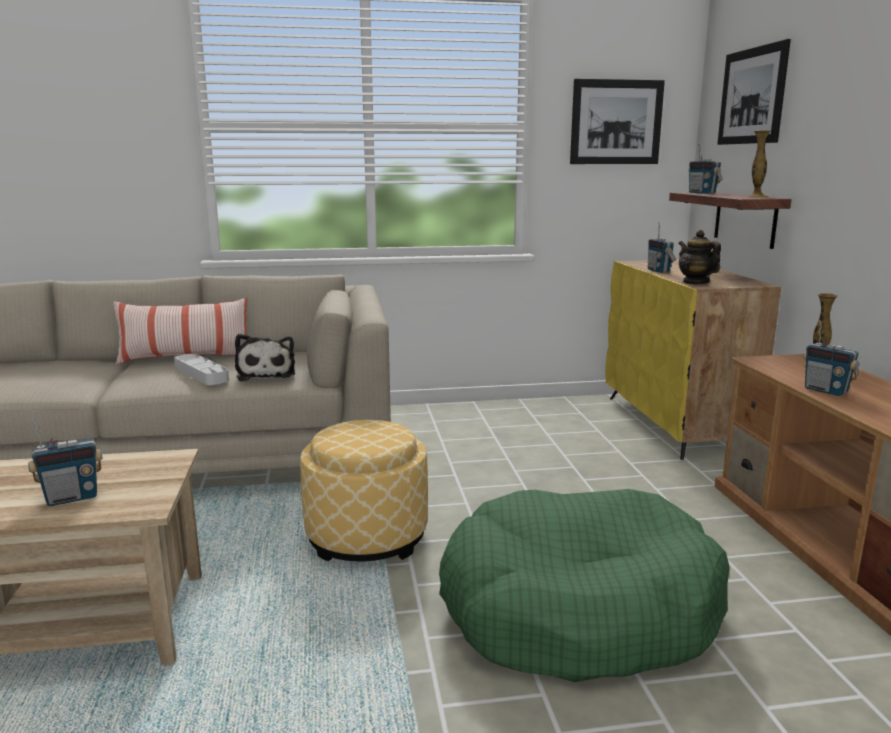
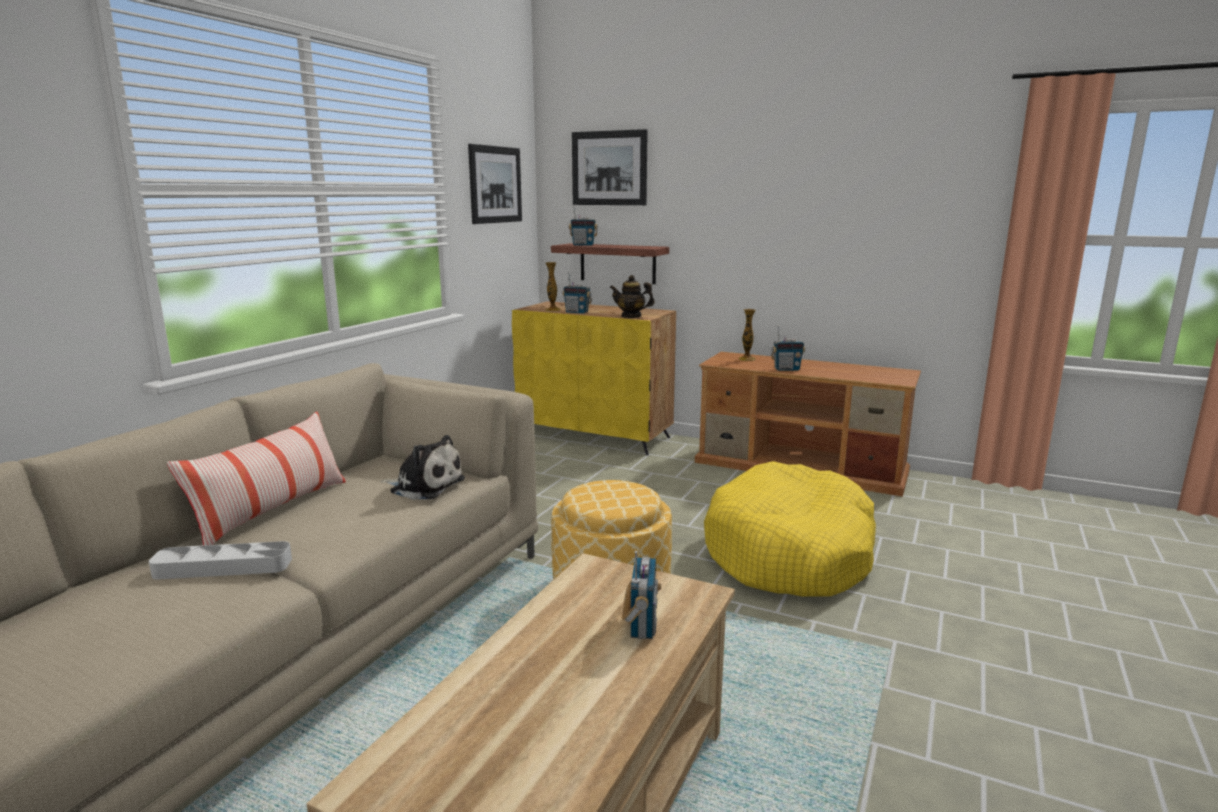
camera: 55 degrees left, 0 degrees up
grey tray [174,354,229,385] -> grey tray moved to [149,541,292,579]
green dog bed [439,489,730,682] -> yellow dog bed [704,461,876,597]
vase [746,130,770,198] -> vase moved to [545,262,561,311]

